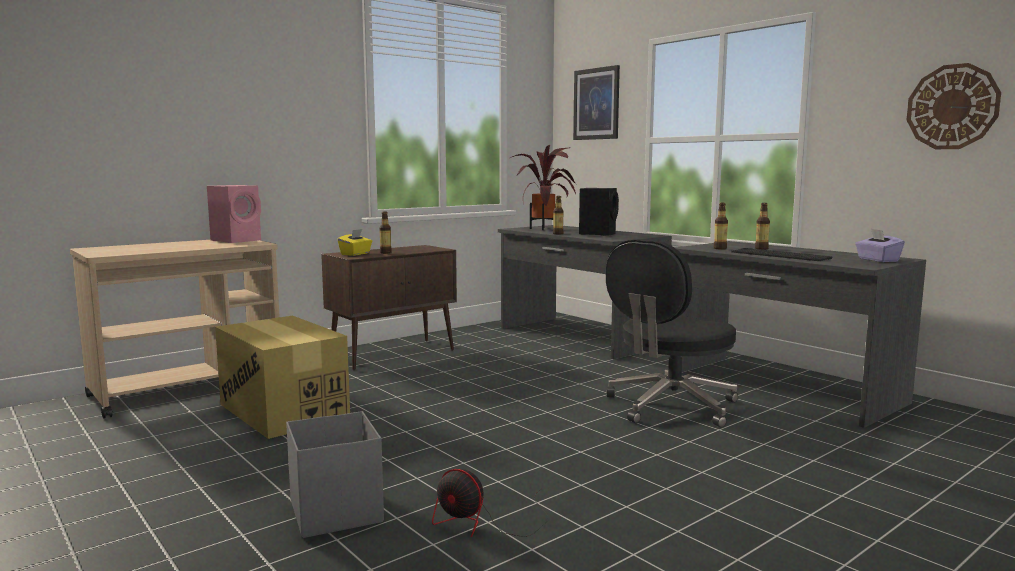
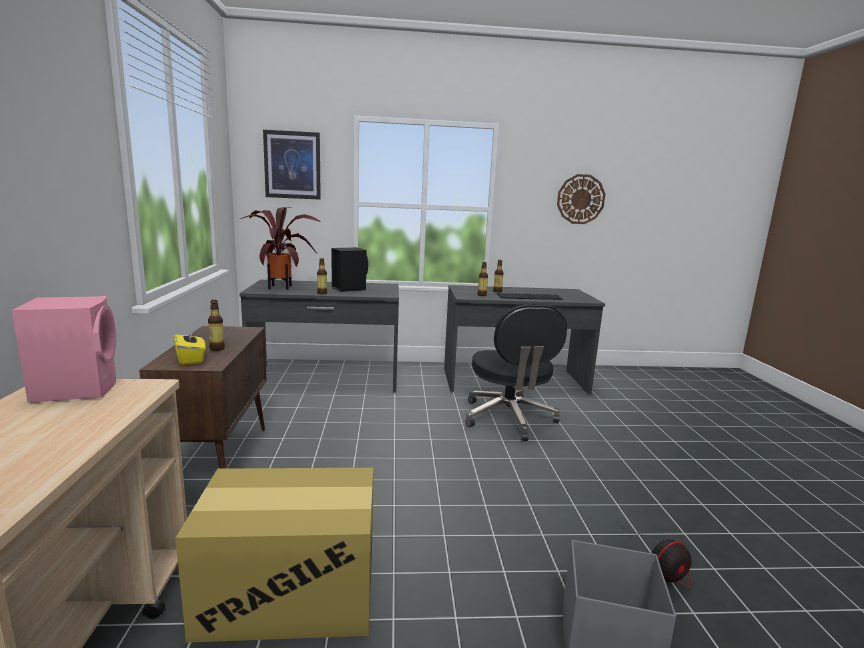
camera: 55 degrees left, 5 degrees up
purple tissue box [855,229,905,262] -> none

